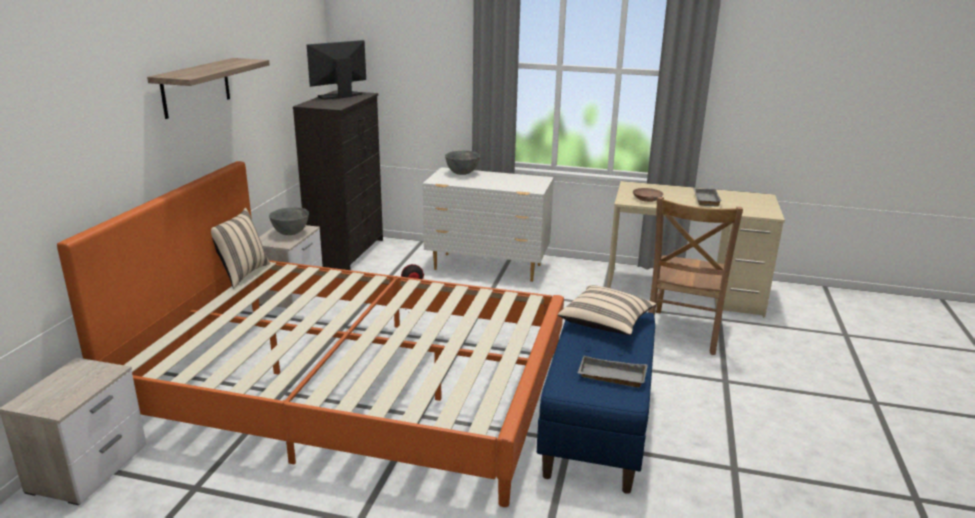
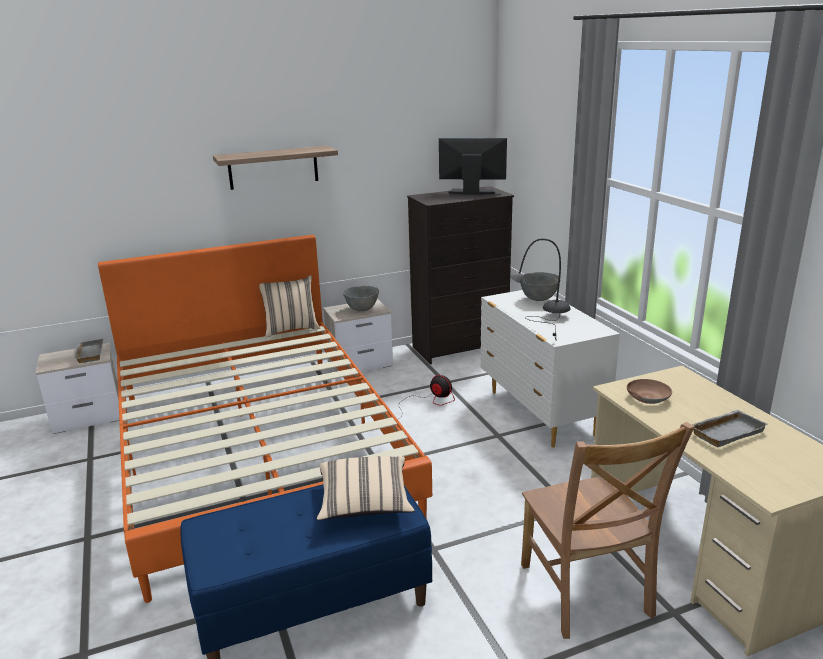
camera: 55 degrees right, 0 degrees up
grey tray [578,356,648,388] -> grey tray moved to [74,338,103,363]
brown chair [648,196,743,355] -> brown chair turned 90 degrees counterclockwise [521,422,695,639]
none -> grey table lamp [510,239,571,340]

